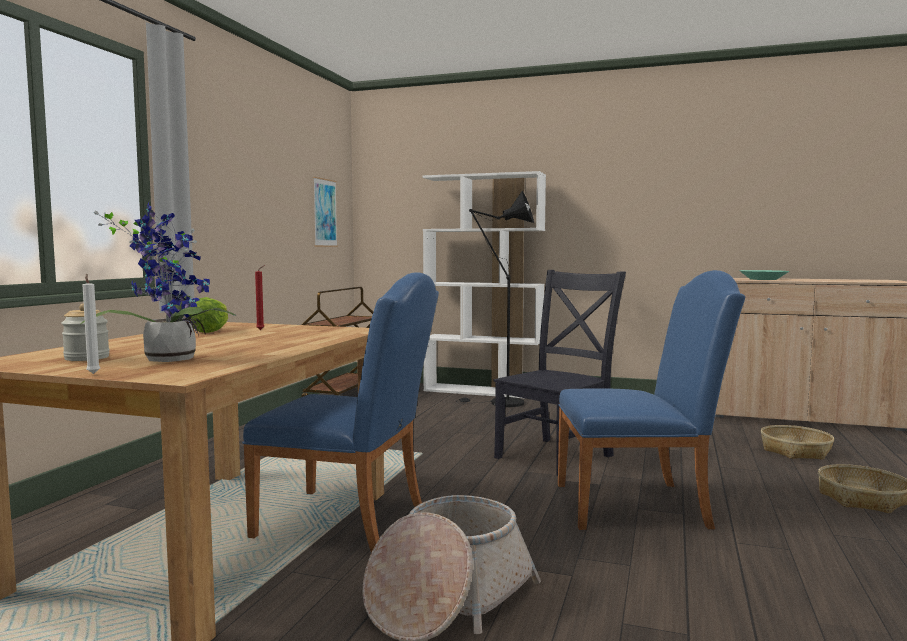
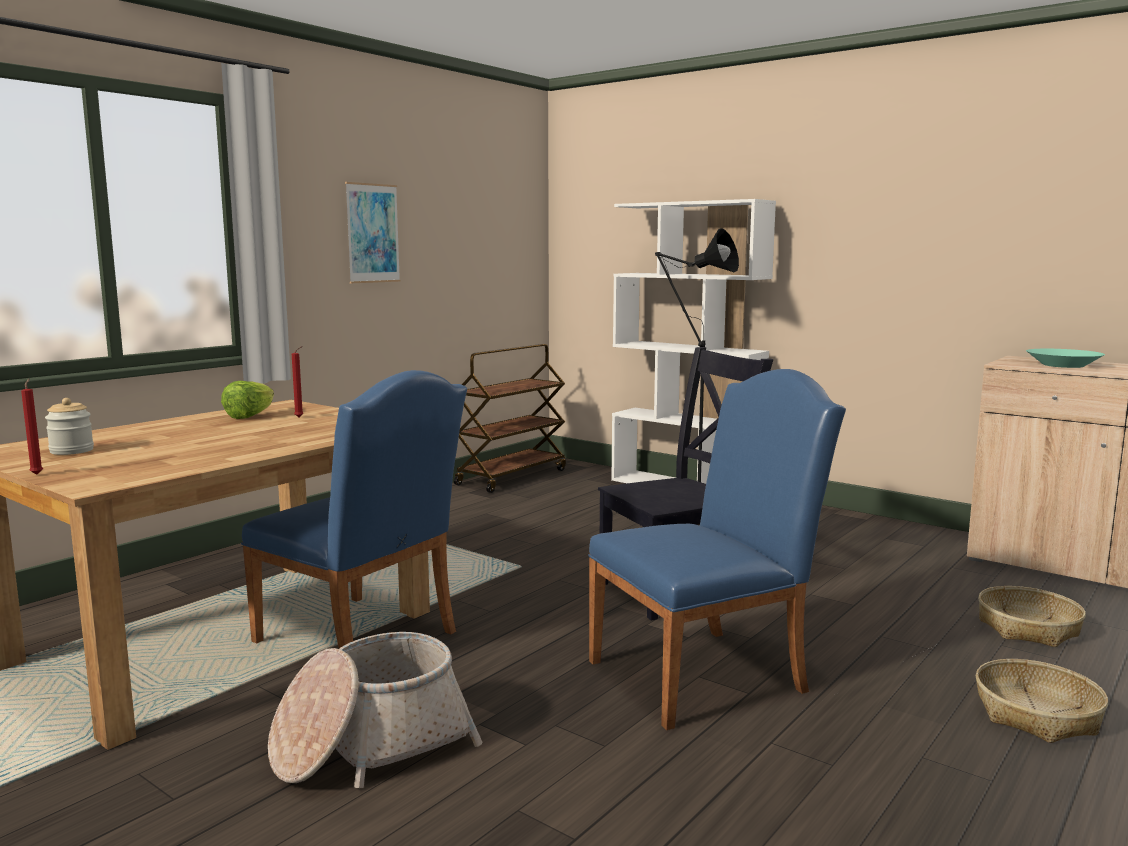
camera: 20 degrees right, 5 degrees up
potted plant [80,203,236,362] -> none
white candle [83,274,100,374] -> red candle [21,379,43,475]
picture [313,177,338,247] -> picture moved to [345,182,400,283]
blue chair [558,270,746,530] -> blue chair turned 45 degrees counterclockwise [588,369,846,730]

